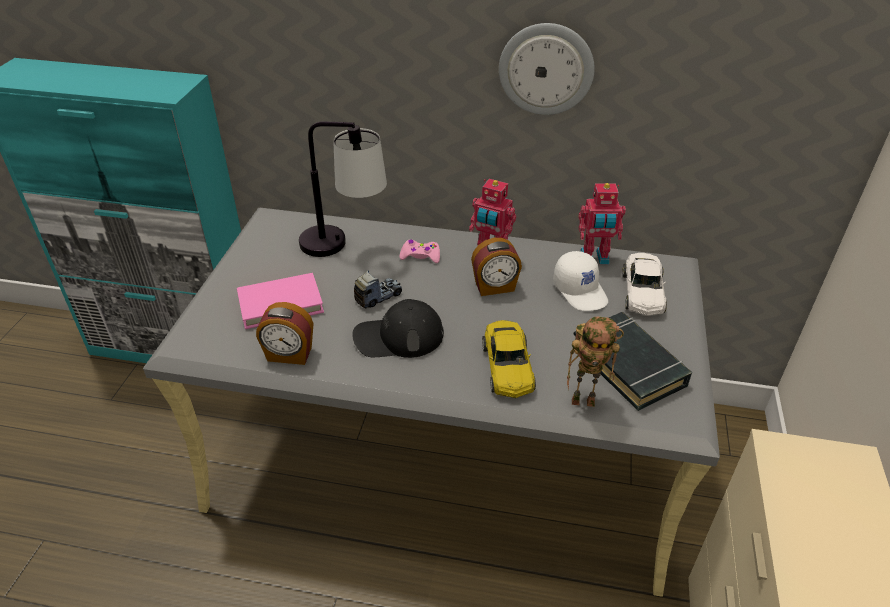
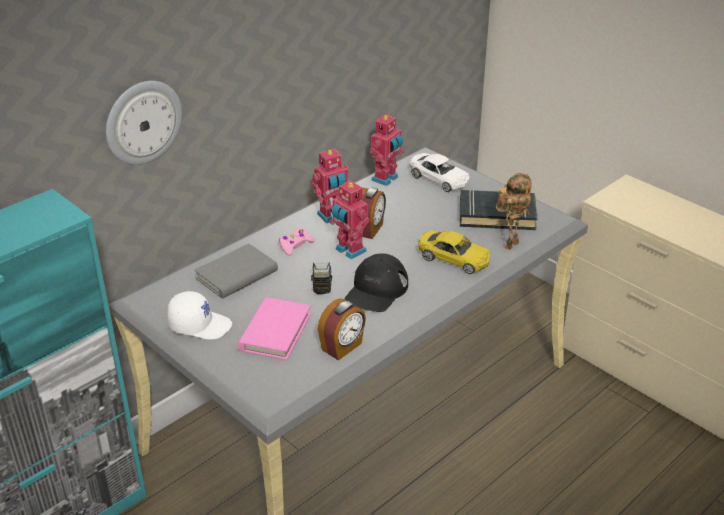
camera: 55 degrees left, 5 degrees down
table lamp [299,121,387,257] -> grey book [194,244,278,299]
wall clock [499,23,595,115] -> wall clock moved to [106,81,182,165]
white cap [553,251,608,311] -> white cap moved to [167,291,232,339]
none -> toy robot [330,180,369,259]

